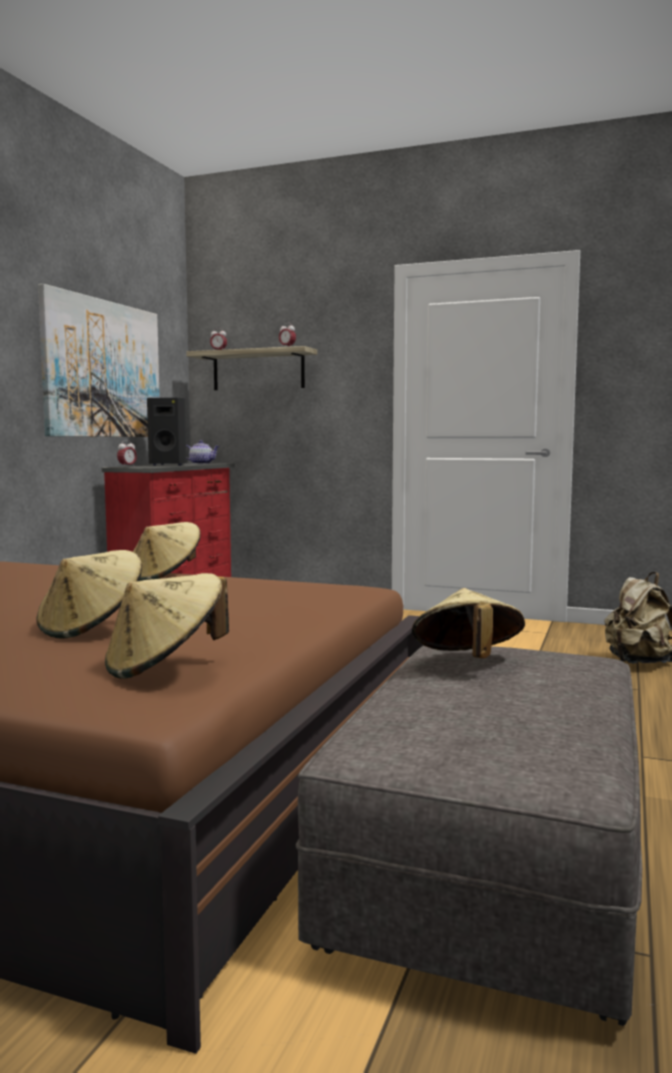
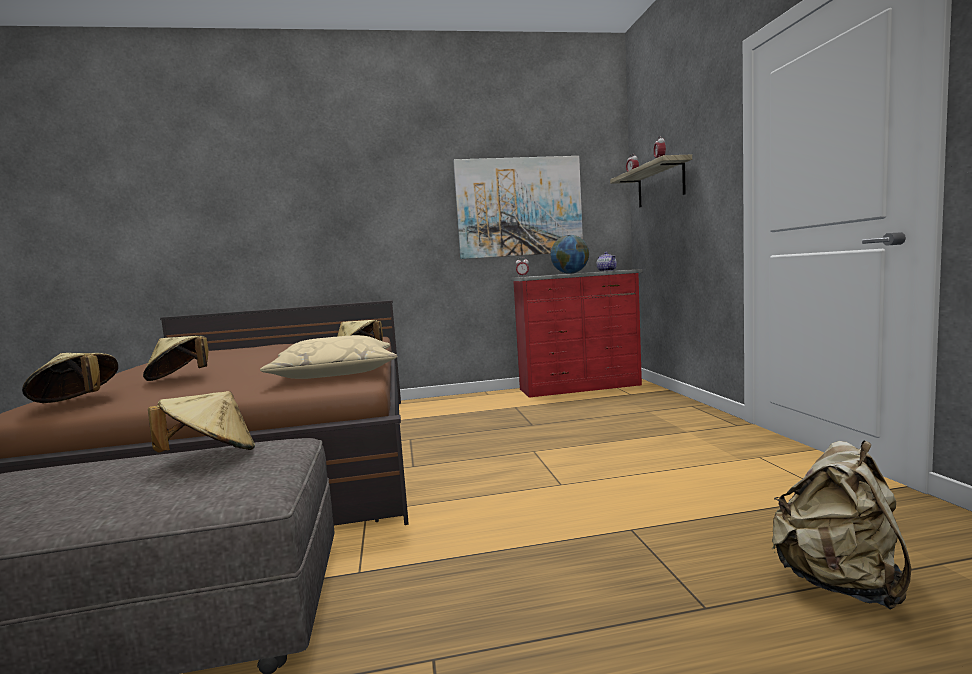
camera: 60 degrees right, 0 degrees up
black speaker [147,398,186,465] -> globe [551,235,589,274]
none -> beige pillow [260,335,398,379]

